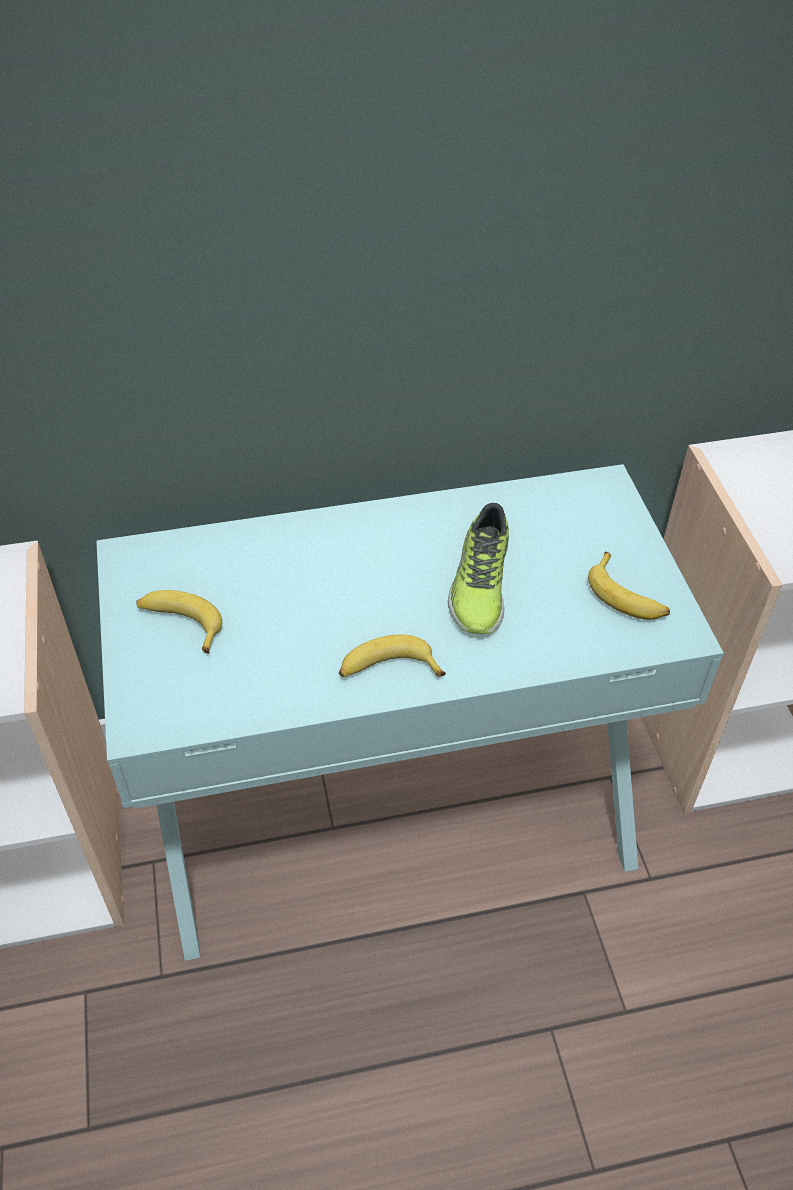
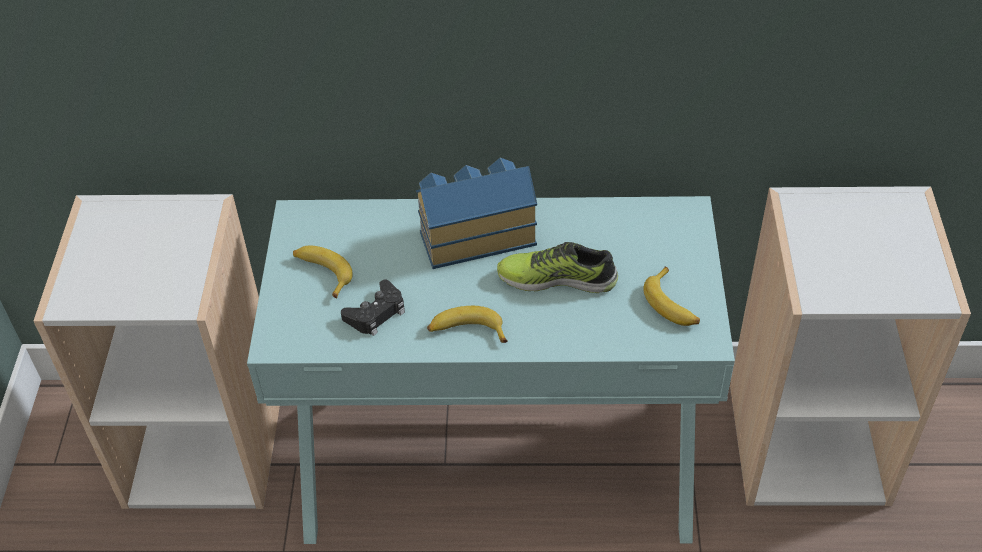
camera: 15 degrees right, 0 degrees up
shoe [448,503,509,634] -> shoe turned 75 degrees clockwise [497,242,618,293]
none -> black game controller [341,280,405,336]
none -> toy house [416,158,537,269]

